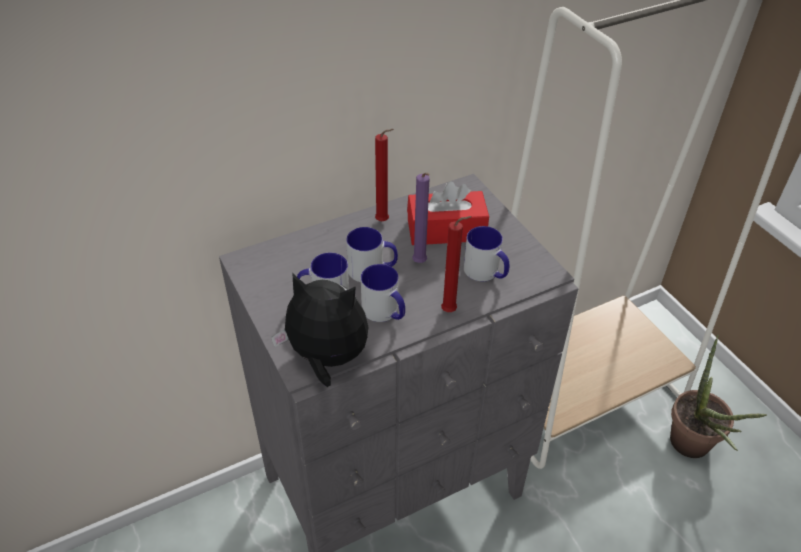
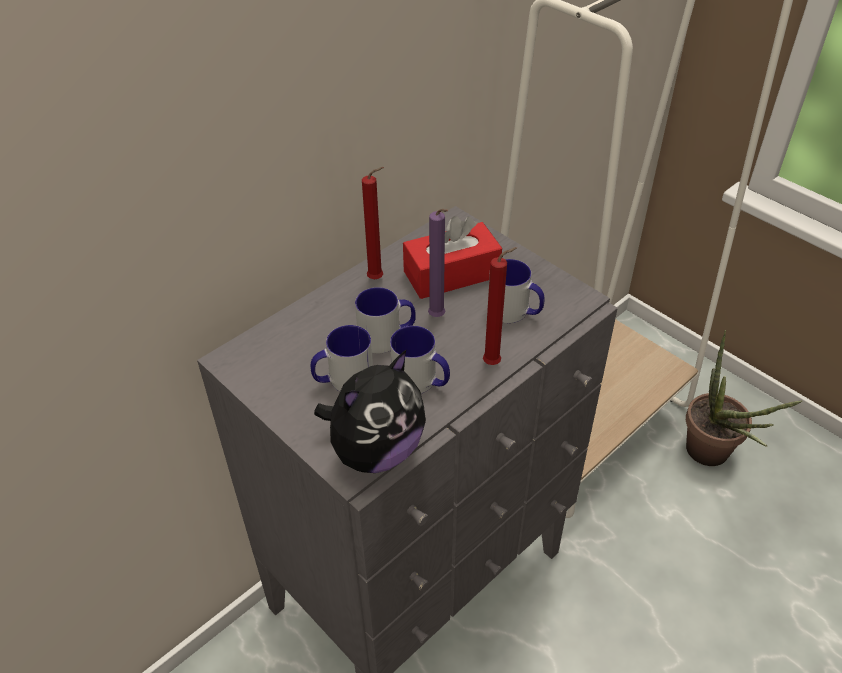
camera: 15 degrees left, 0 degrees up
plush toy [271,272,368,387] -> plush toy turned 135 degrees clockwise [314,350,426,473]

